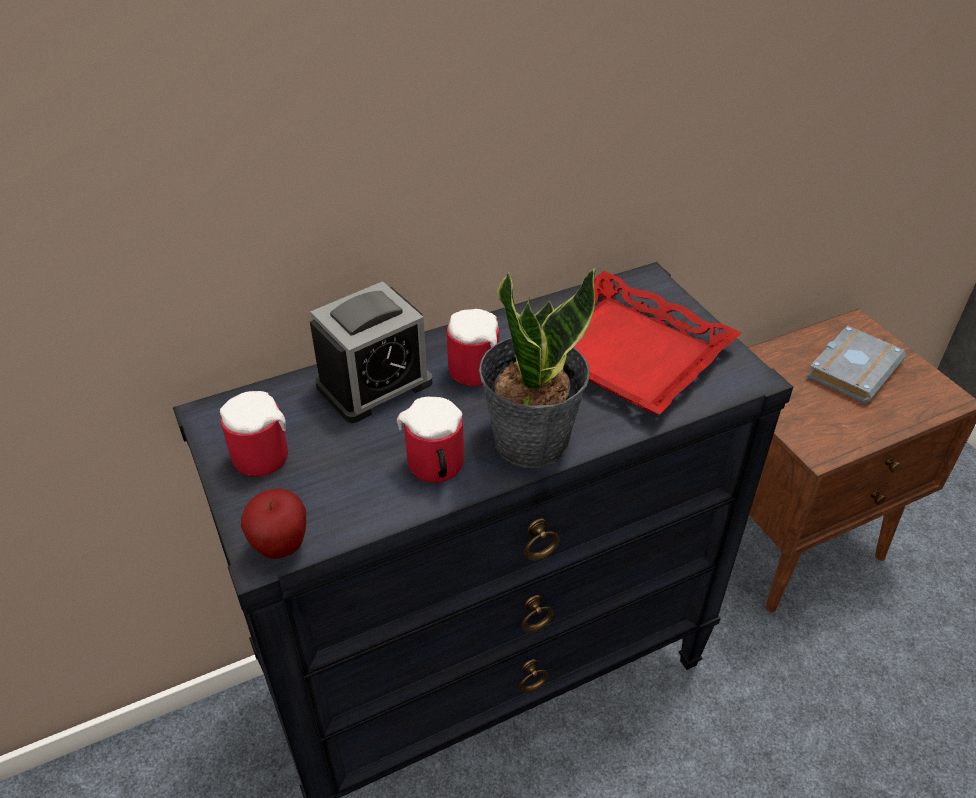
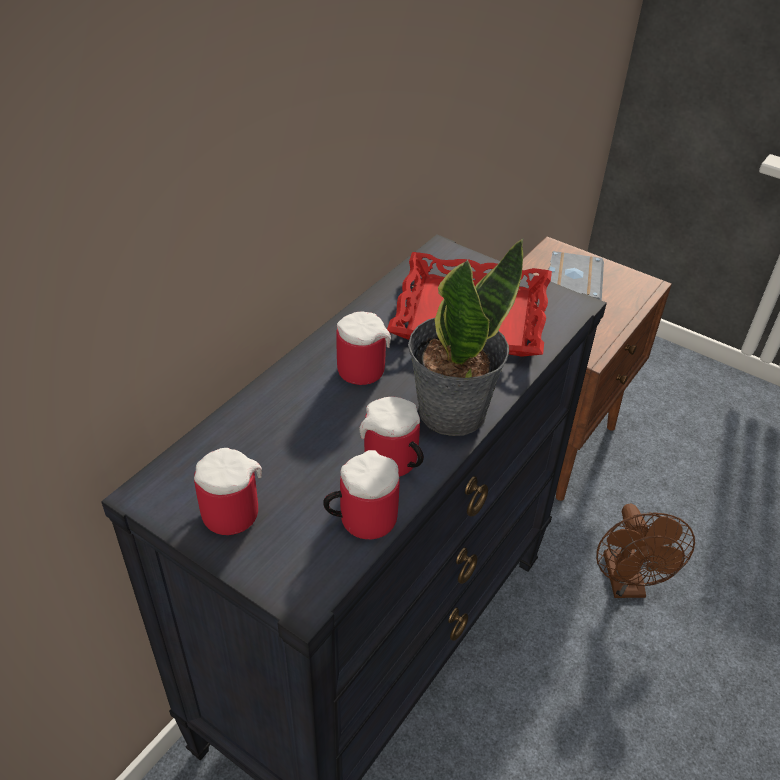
camera: 30 degrees left, 0 degrees up
apple [241,488,306,559] -> none
alarm clock [310,281,433,423] -> none
none -> mug [323,450,399,539]
none -> brown fan [596,504,695,598]

